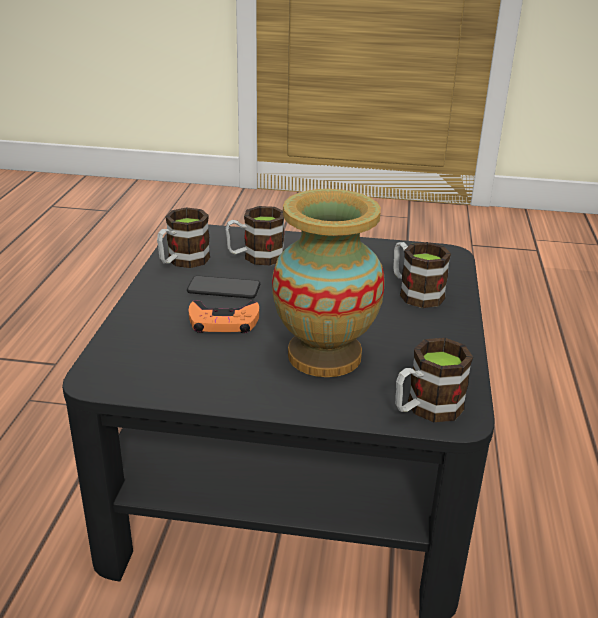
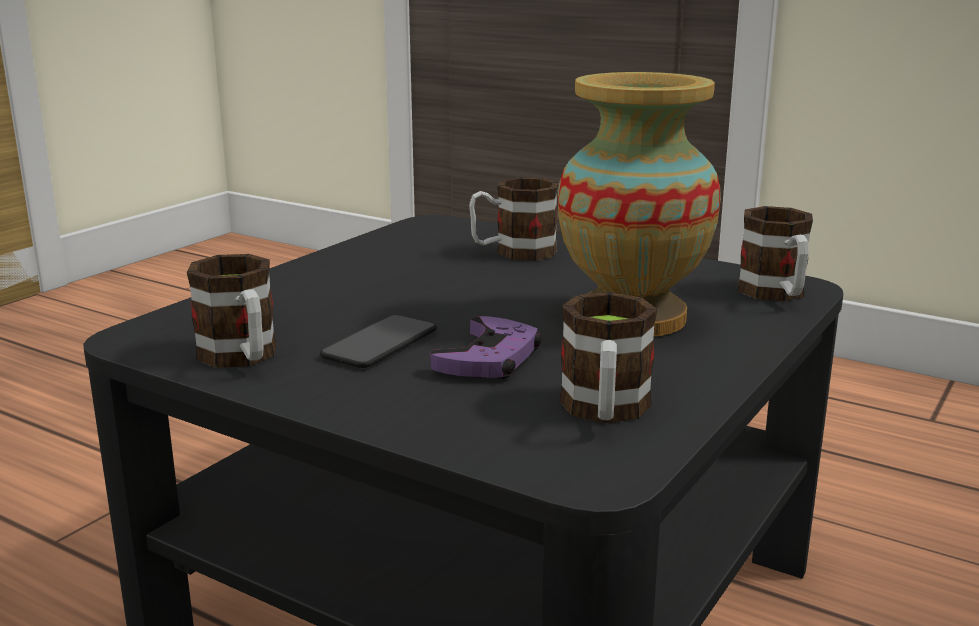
camera: 65 degrees left, 10 degrees down
orange game controller [189,300,259,333] -> purple game controller [430,316,542,379]
mug [225,206,285,265] -> mug moved to [559,292,657,423]

